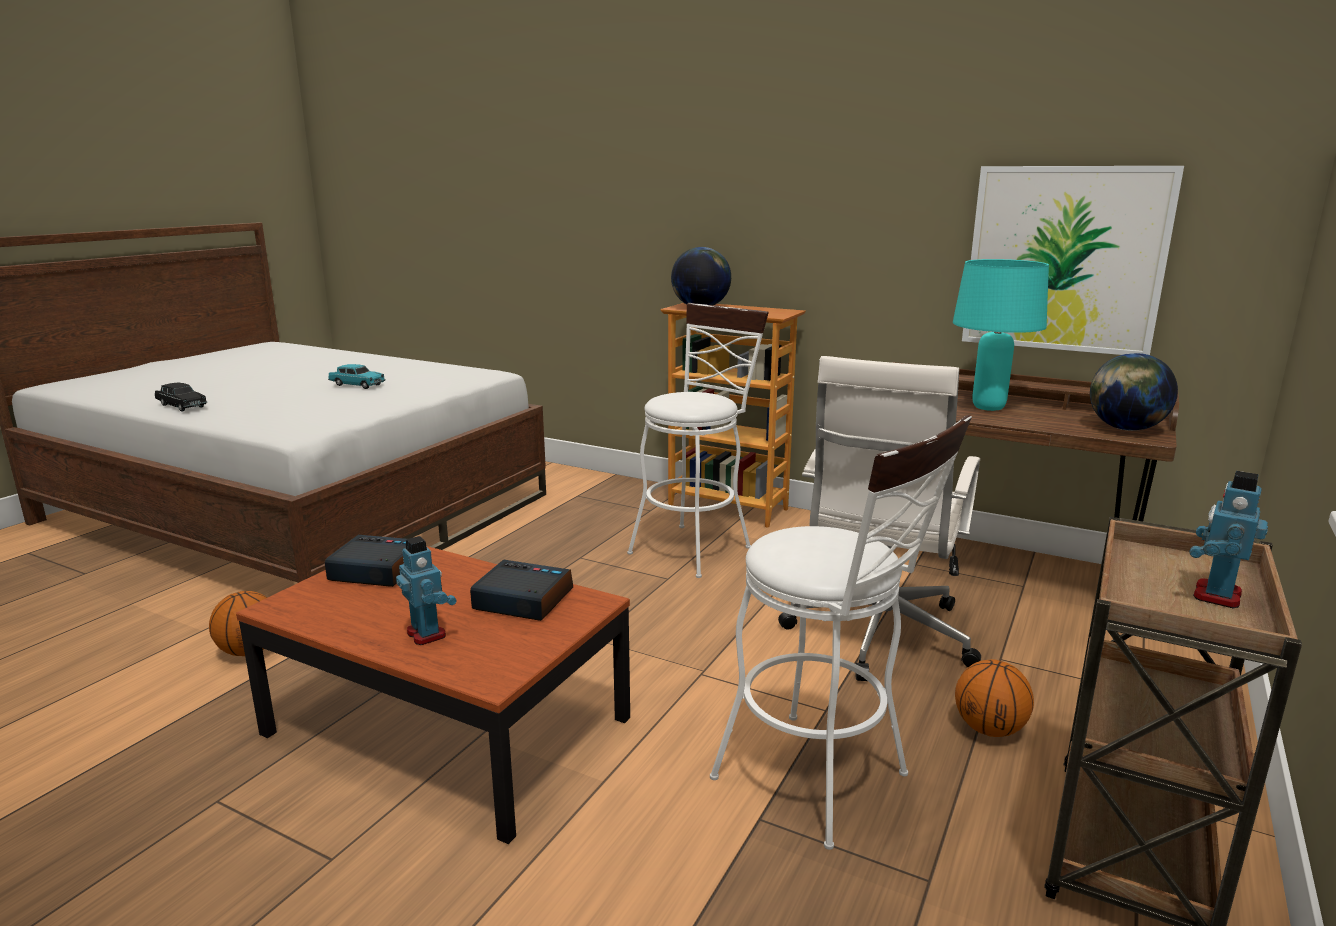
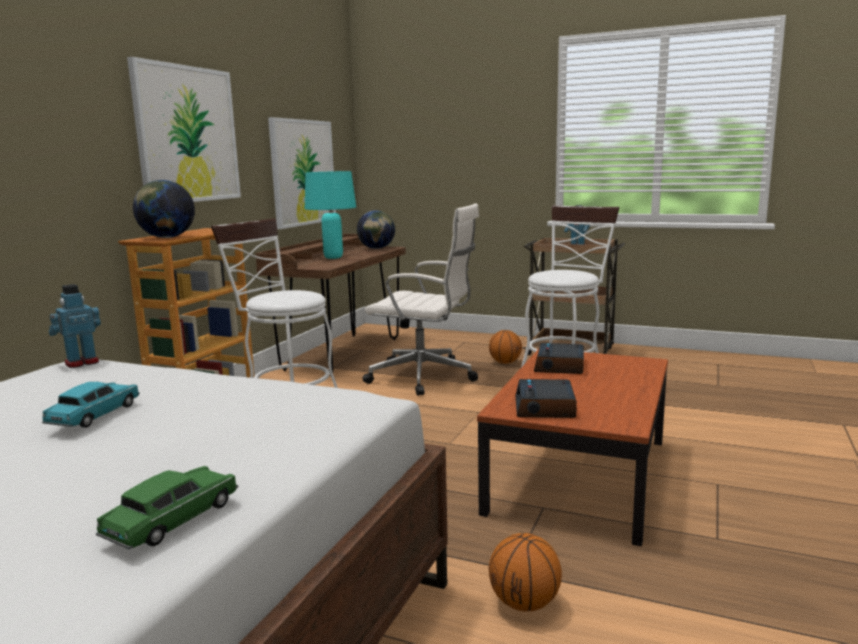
camera: 95 degrees left, 5 degrees down
black toy car [155,382,207,412] -> green toy car [96,466,238,549]
toy robot [396,536,457,645] -> toy robot moved to [49,284,101,368]
none -> picture [127,57,241,202]

